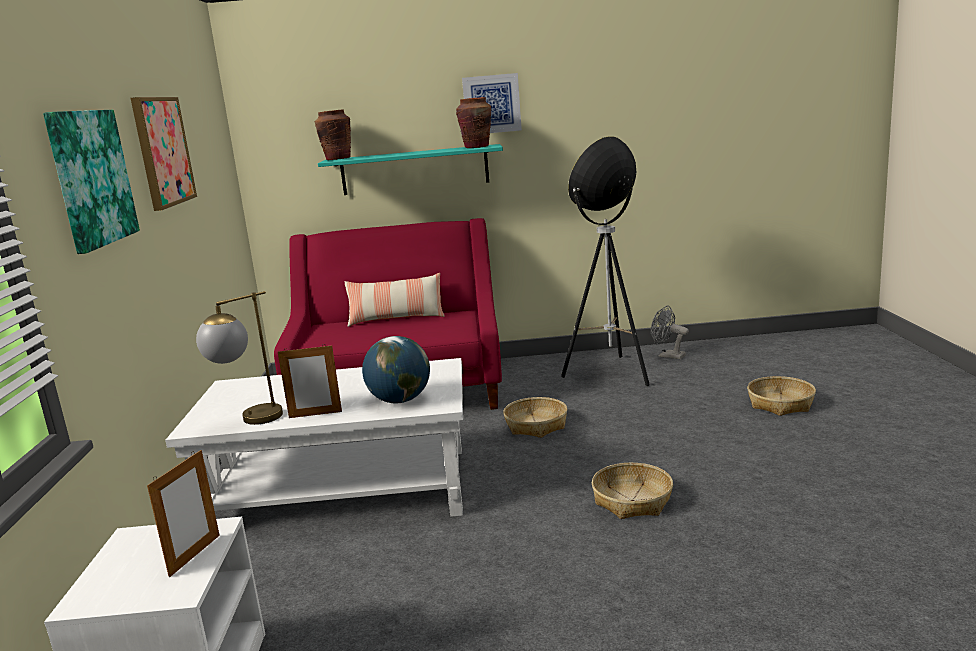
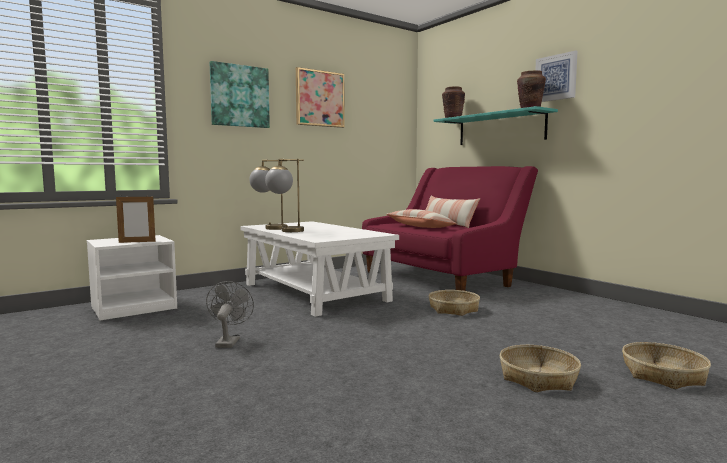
camera: 55 degrees right, 10 degrees down
picture frame [278,345,342,418] -> table lamp [265,159,304,232]
globe [362,336,430,403] -> none
floor lamp [561,136,650,386] -> none
basket [592,463,673,519] -> basket moved to [500,345,581,392]
grey fan [651,306,689,359] -> grey fan moved to [206,281,254,348]
none -> pillow [386,209,457,228]

